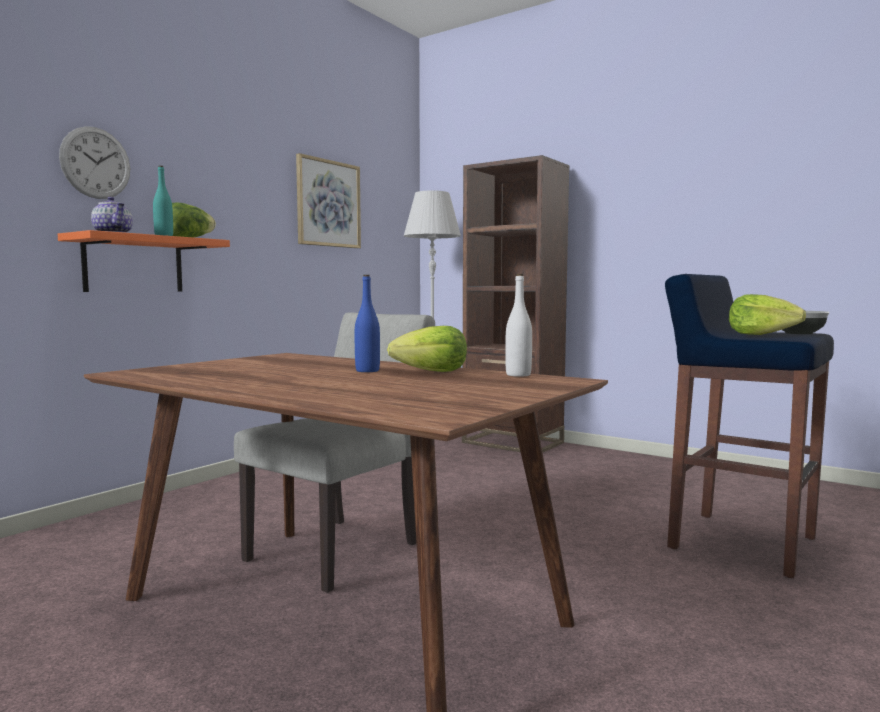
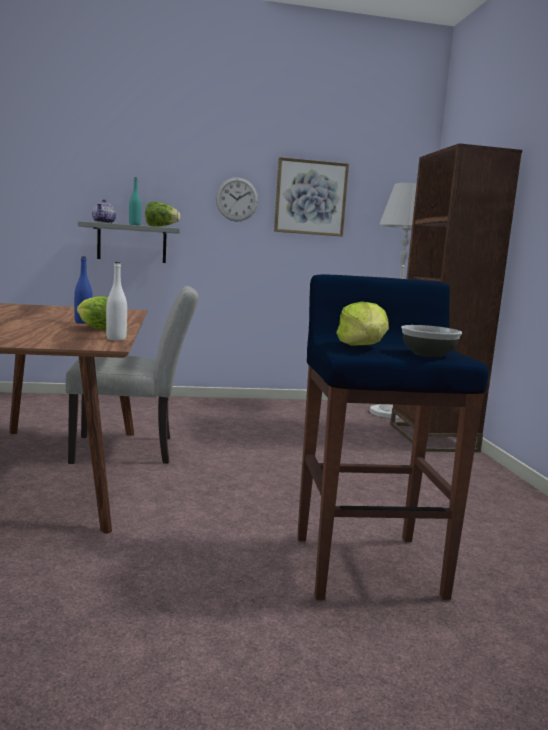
camera: 45 degrees right, 5 degrees up
orange shelf [58,230,230,292] -> grey shelf [78,221,180,263]
wall clock [59,126,130,199] -> wall clock moved to [216,177,258,221]

